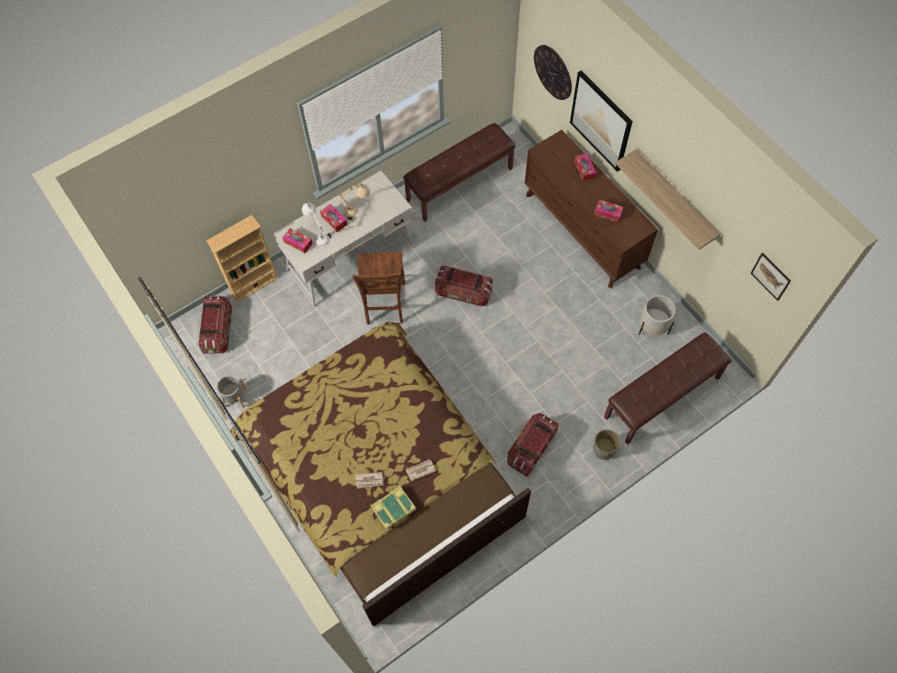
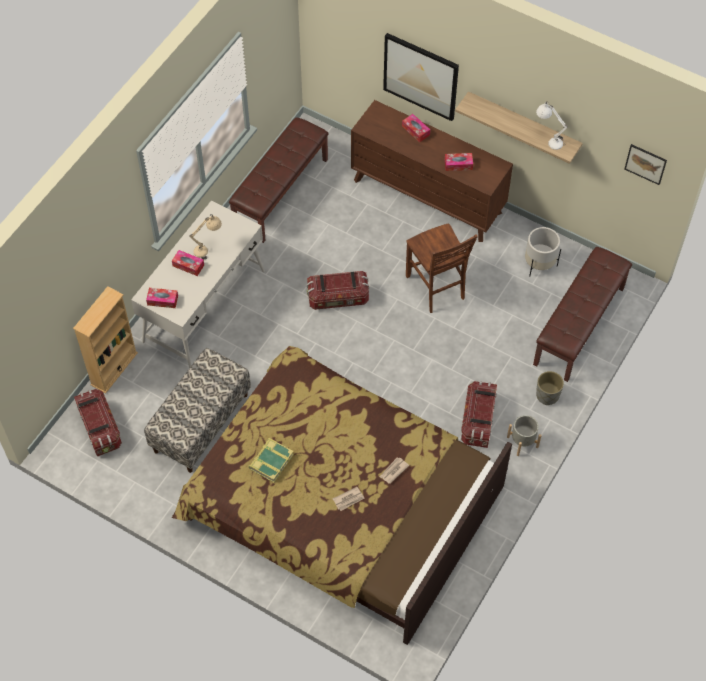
camera: 25 degrees left, 5 degrees down
grey planter [217,375,247,408] -> grey planter moved to [507,415,542,456]
white table lamp [302,202,331,246] -> white table lamp moved to [536,101,568,150]
brown chair [352,252,405,325] -> brown chair moved to [406,224,478,313]
book [370,486,416,530] -> book moved to [249,438,294,483]
wall clock [534,45,572,100] -> none
none -> bench [144,348,251,473]

